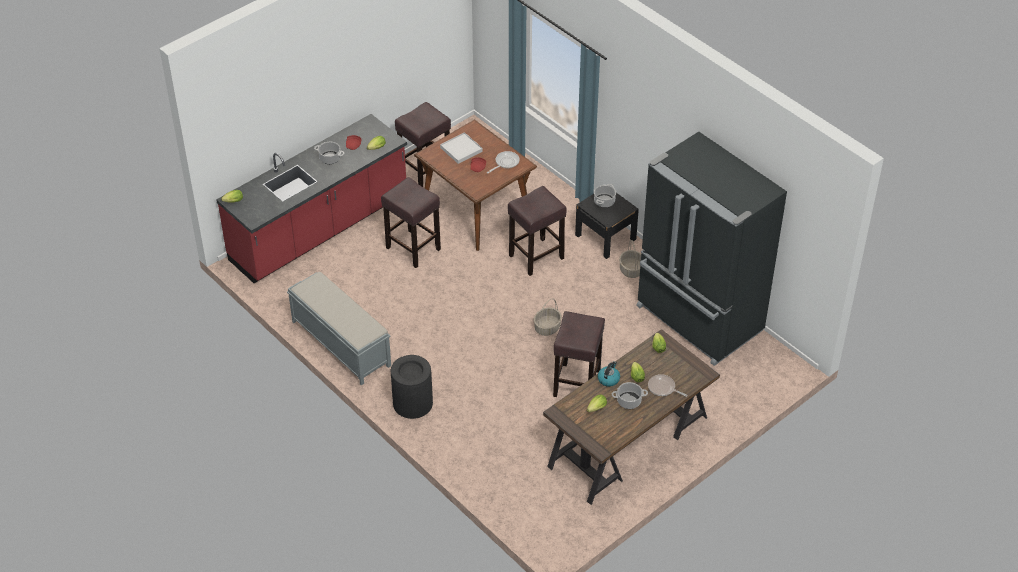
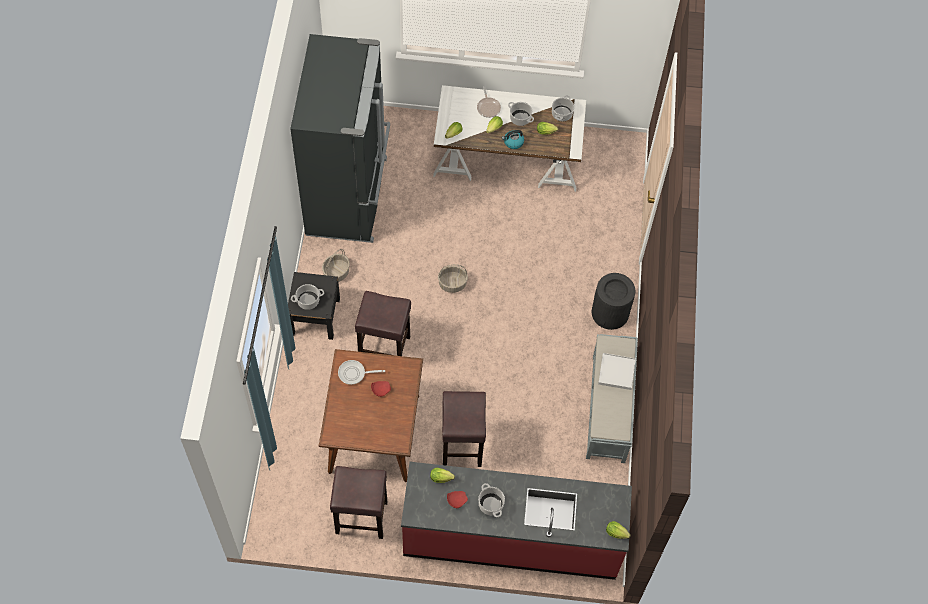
camera: 135 degrees left, 15 degrees up
white tray [440,132,483,164] -> white tray moved to [598,353,636,390]
brown desk [543,329,720,505] -> white desk [433,85,586,192]
brown stool [553,311,605,397] -> none
none -> cooking pot [552,95,574,121]

